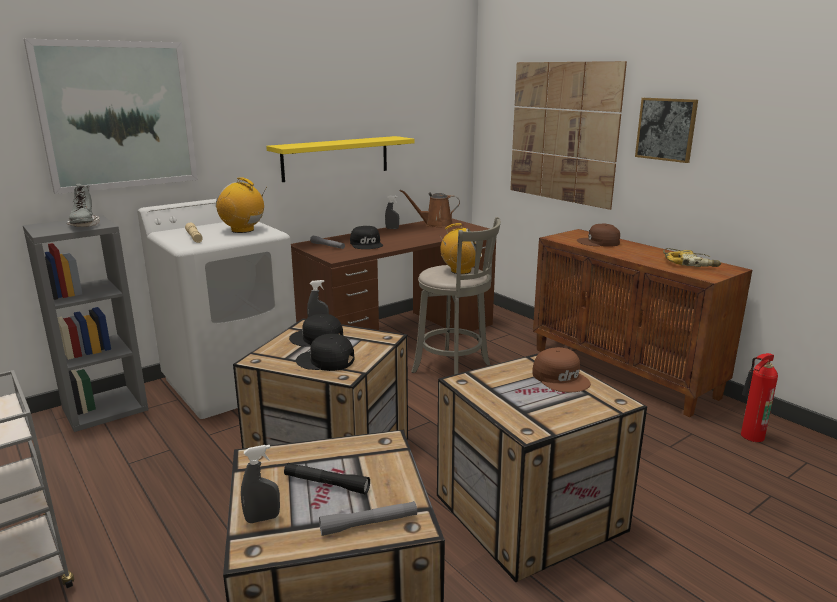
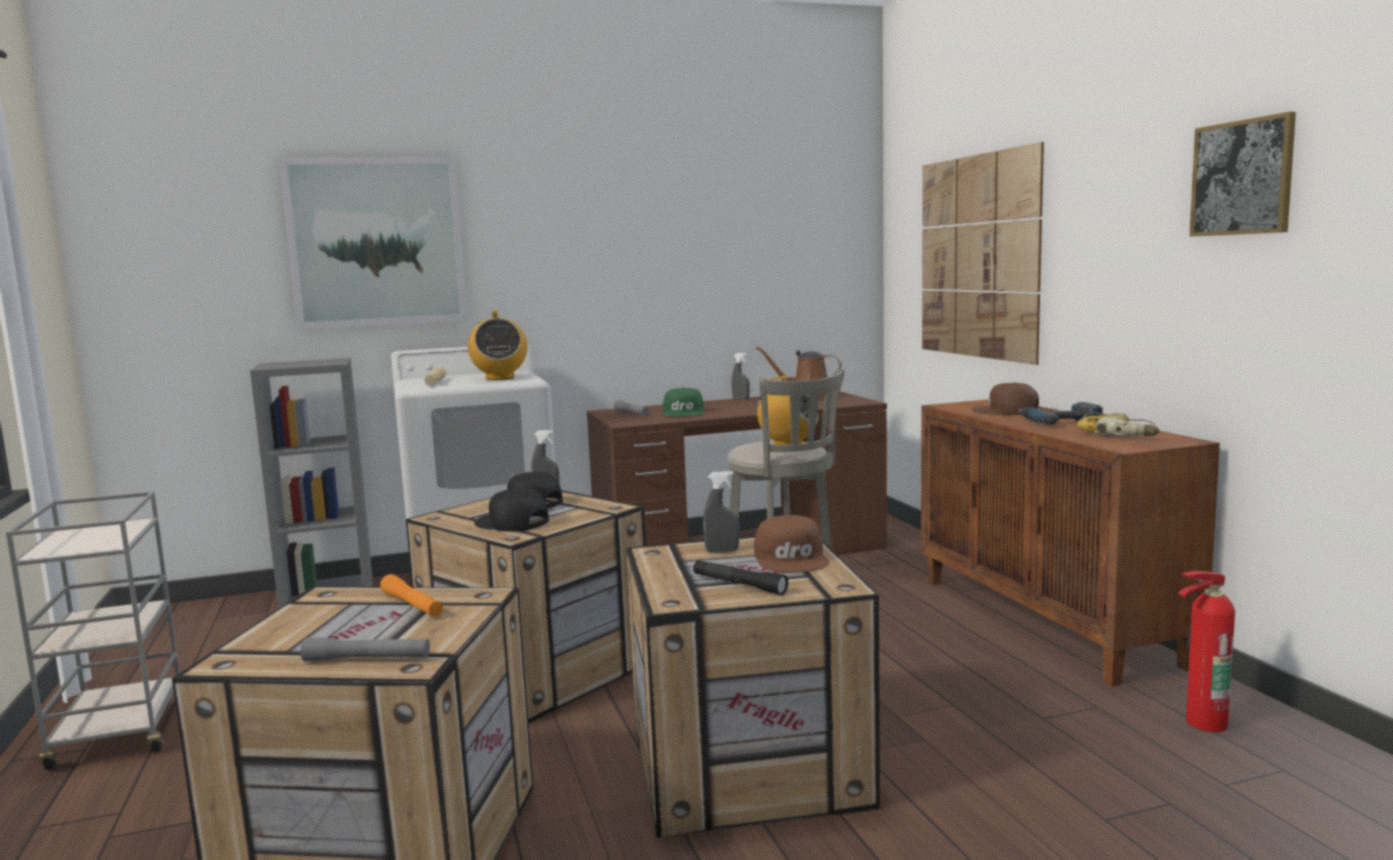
camera: 20 degrees right, 10 degrees down
grey boot [67,184,100,227] -> none
radio [216,177,265,233] -> radio turned 150 degrees counterclockwise [468,311,527,380]
grey spray bottle [241,445,280,523] -> grey spray bottle moved to [703,471,740,553]
yellow shelf [266,136,415,182] -> none
black flashlight [284,463,370,494] -> black flashlight moved to [693,560,788,595]
black cap [350,226,383,249] -> green cap [663,387,704,416]
picture [635,98,698,163] -> picture moved to [1190,112,1296,237]
none -> orange flashlight [380,574,443,617]
none -> power drill [1019,402,1103,425]

